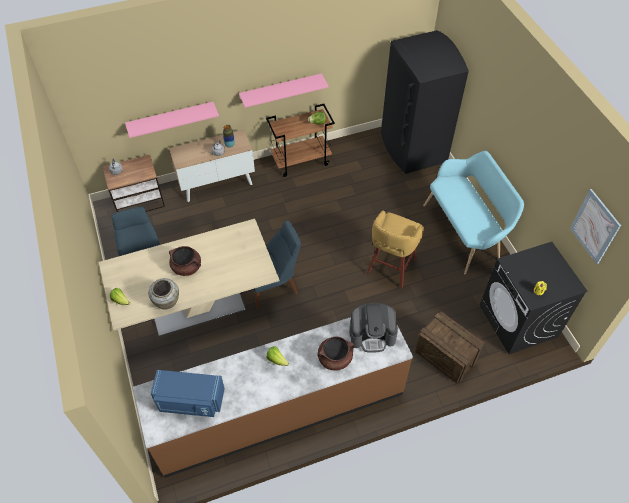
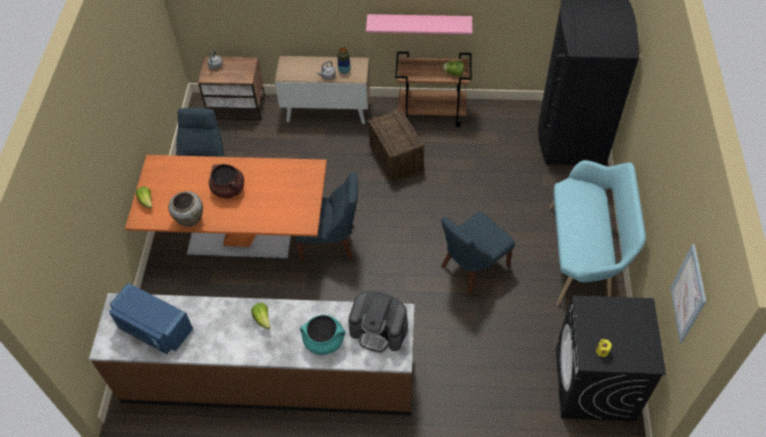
camera: 25 degrees right, 0 degrees up
beige dining table [99,219,279,337] -> orange dining table [125,155,327,259]
pink shelf [125,102,219,138] -> none
brown cooking pot [318,336,354,371] -> turquoise cooking pot [300,315,345,355]
yellow stool [366,210,424,288] -> blue chair [441,211,515,295]
crate [415,311,484,384] -> crate moved to [368,109,424,182]

